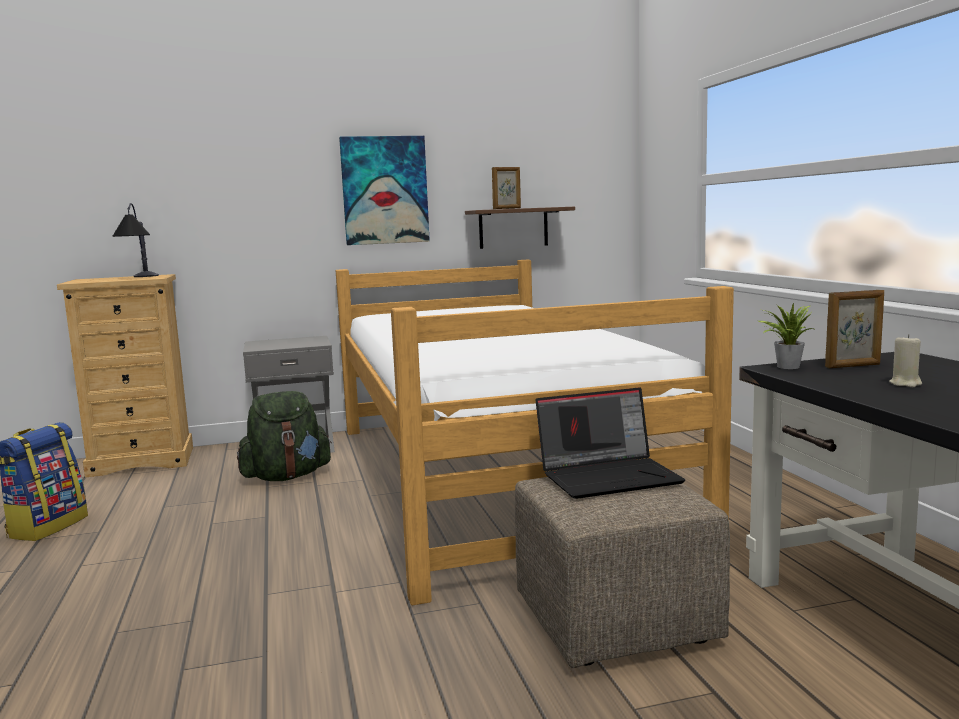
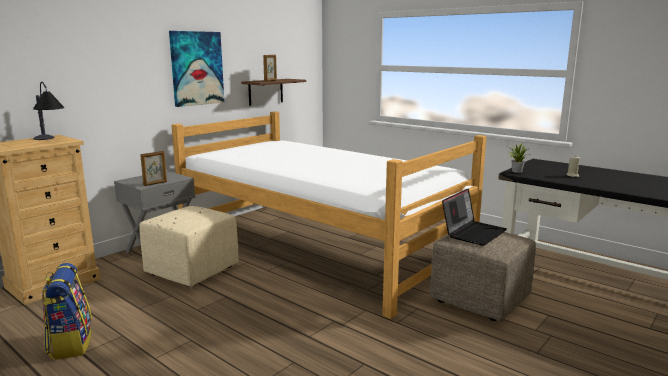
camera: 35 degrees left, 5 degrees up
green backpack [237,391,332,481] -> beige ottoman [139,206,239,287]
picture frame [825,290,884,368] -> picture frame moved to [140,151,167,186]

